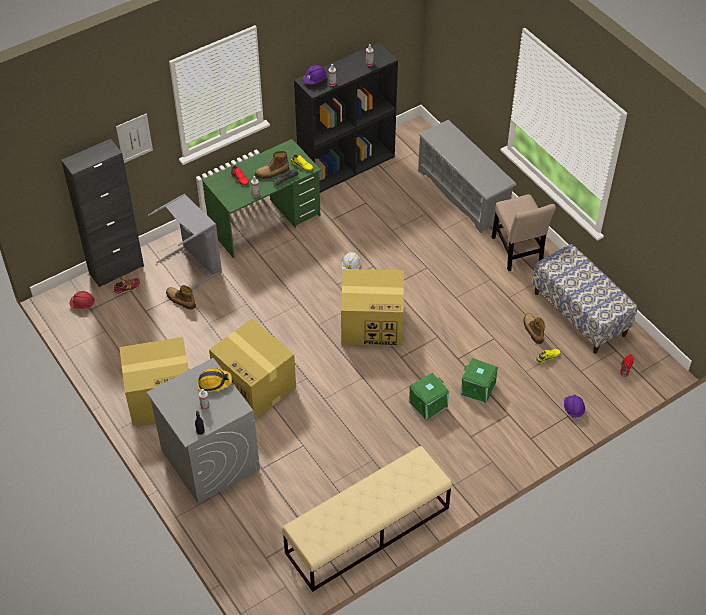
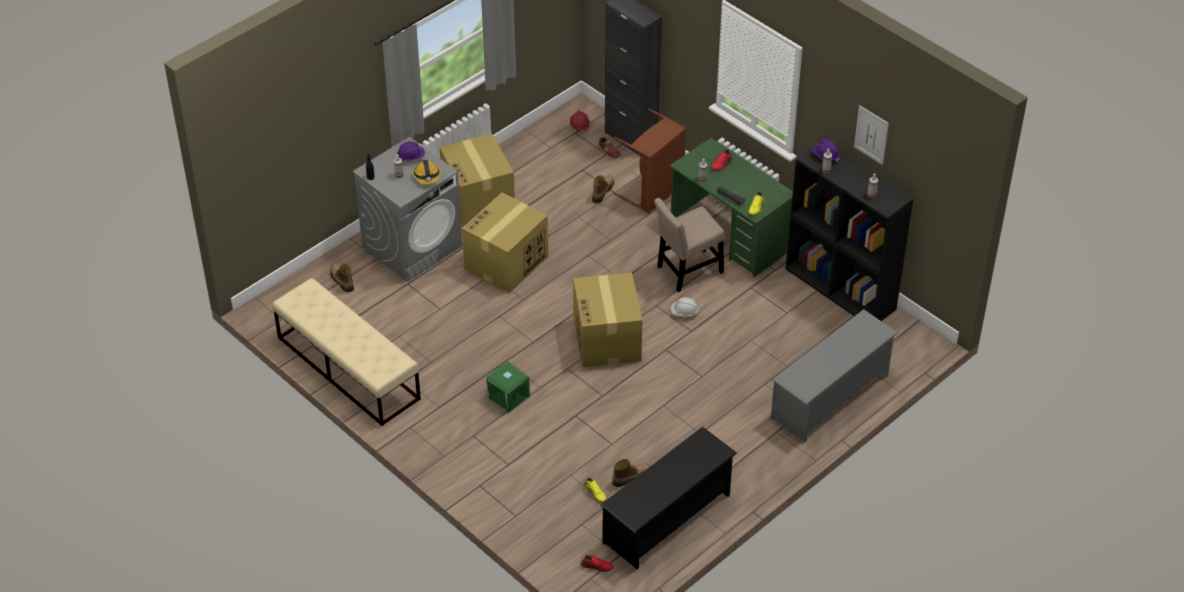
camera: 80 degrees right, 5 degrees down
picture [116,113,153,163] -> picture moved to [854,105,889,165]
grey laundry basket [148,194,222,289] -> brown laundry basket [613,109,686,214]
boot [255,151,289,179] -> boot moved to [330,263,354,292]
green storage box [460,358,498,404] -> none
beige chair [492,194,556,271] -> beige chair moved to [654,198,725,292]
bench [532,244,637,354] -> black shoe rack [600,427,737,569]
purple hard hat [564,394,585,420] -> purple hard hat moved to [397,141,425,161]

